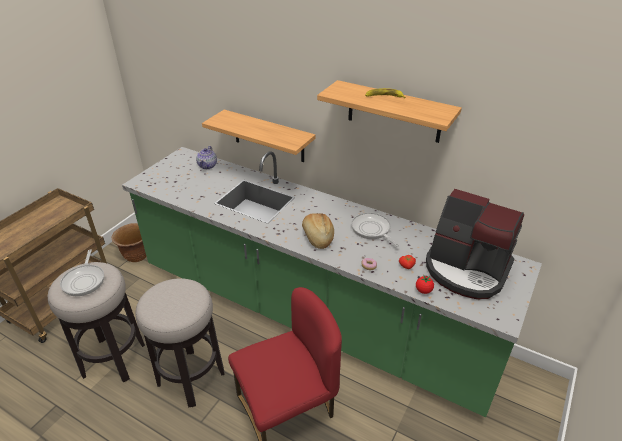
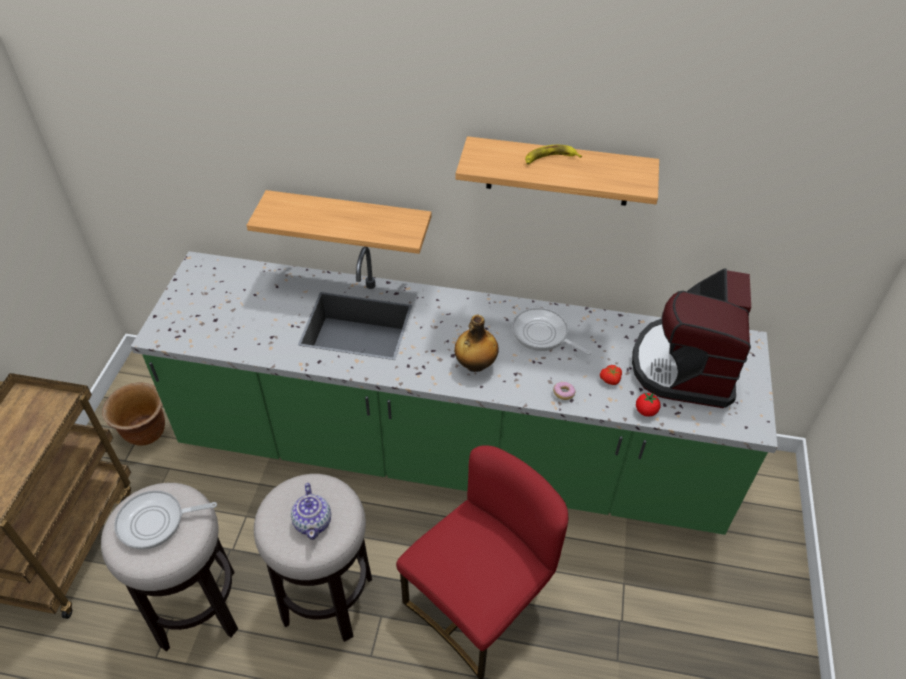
camera: 20 degrees left, 10 degrees up
frying pan [60,249,104,296] -> frying pan turned 105 degrees clockwise [114,490,217,550]
teapot [196,146,217,169] -> teapot moved to [291,483,331,540]
bread [302,213,334,249] -> bottle [454,315,499,372]
coffee machine [426,189,524,299] -> coffee machine turned 90 degrees clockwise [632,268,751,408]

